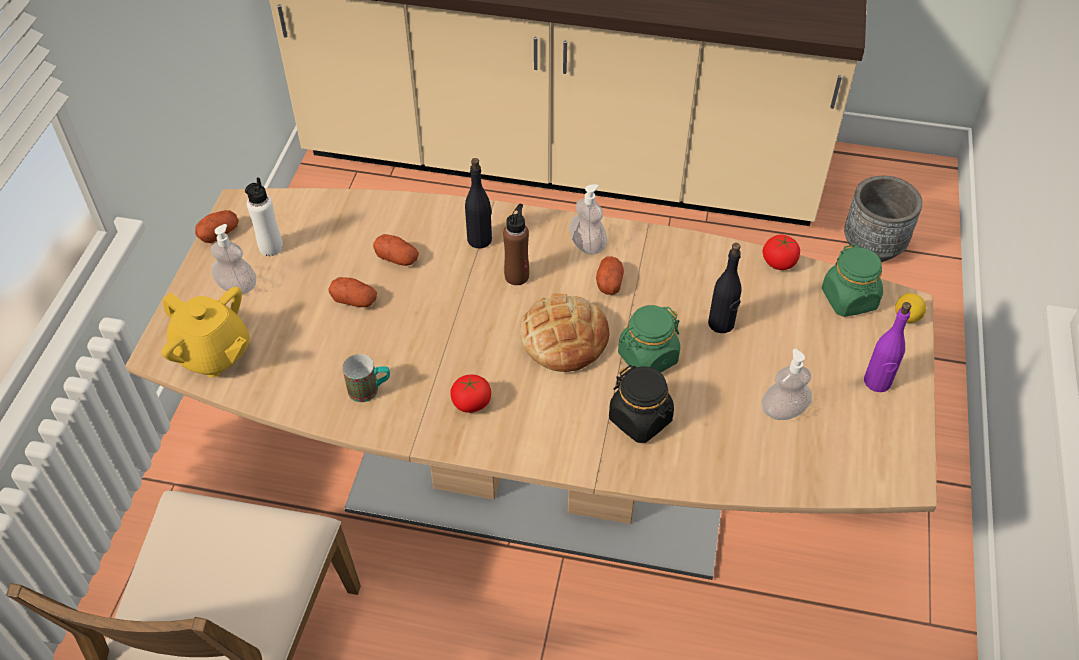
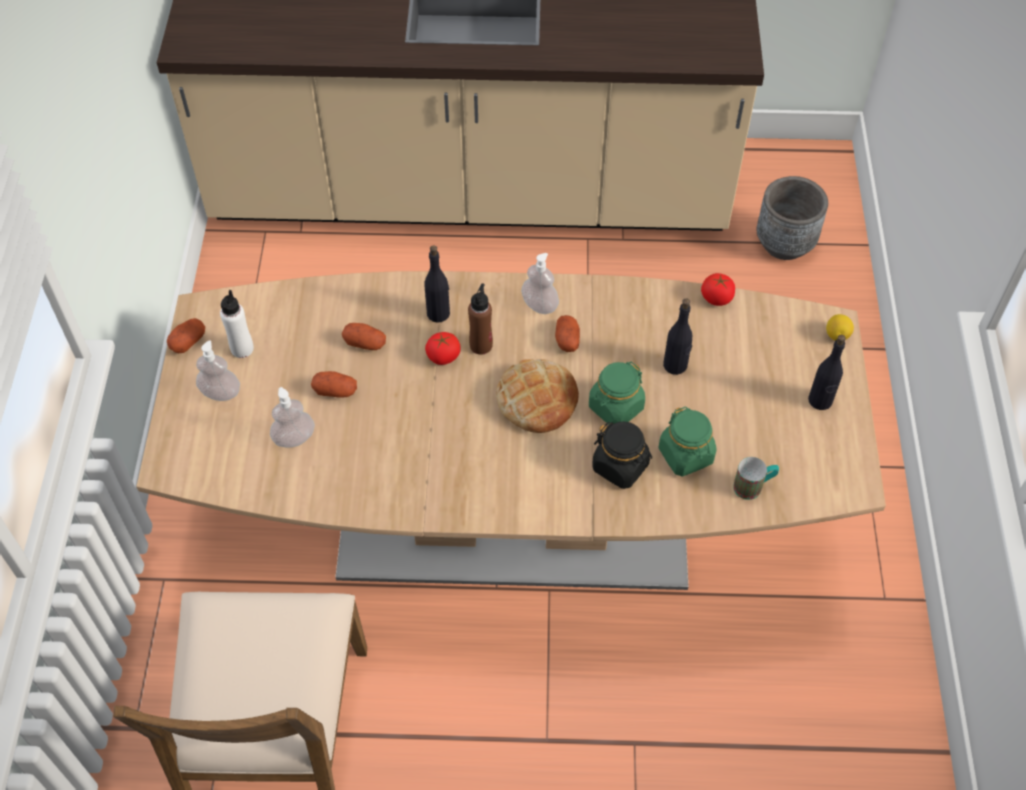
camera: 10 degrees left, 5 degrees up
yellow teapot [161,287,250,378] -> none
mug [343,354,390,402] -> mug moved to [733,457,779,500]
tomato [450,375,491,413] -> tomato moved to [425,332,461,365]
soap dispenser [761,349,812,420] -> soap dispenser moved to [270,387,315,448]
green jar [822,244,883,317] -> green jar moved to [658,406,716,476]
purple bottle [864,302,911,392] -> black bottle [808,335,846,410]

